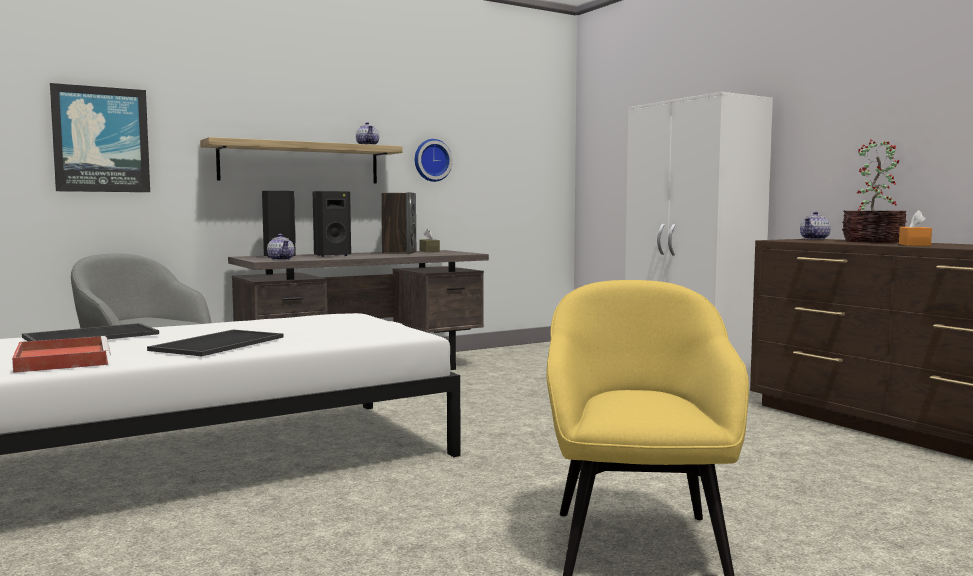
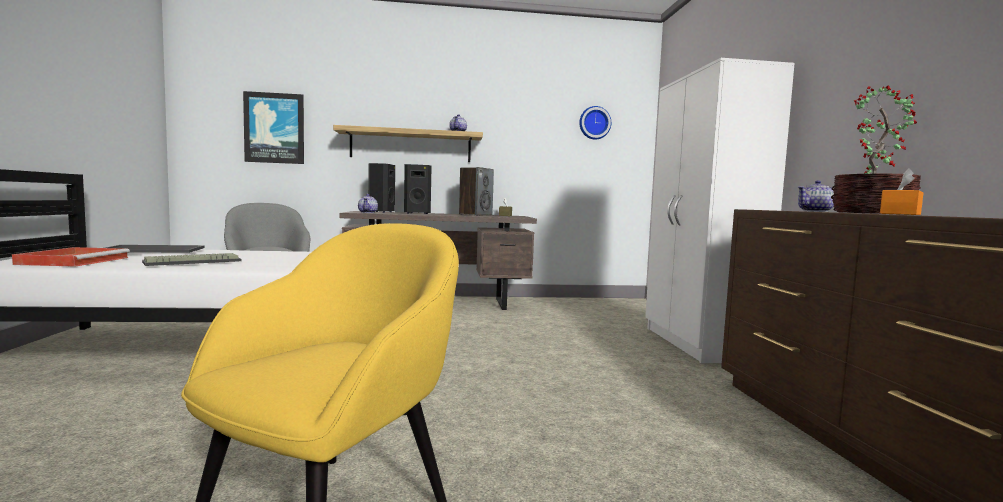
camera: 25 degrees right, 0 degrees up
tray [147,329,284,356] -> keyboard [142,253,241,266]
wall clock [415,139,452,182] -> wall clock moved to [579,106,611,140]

